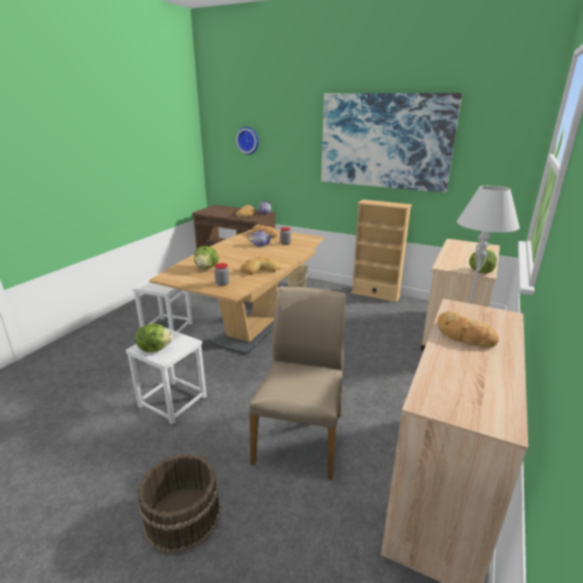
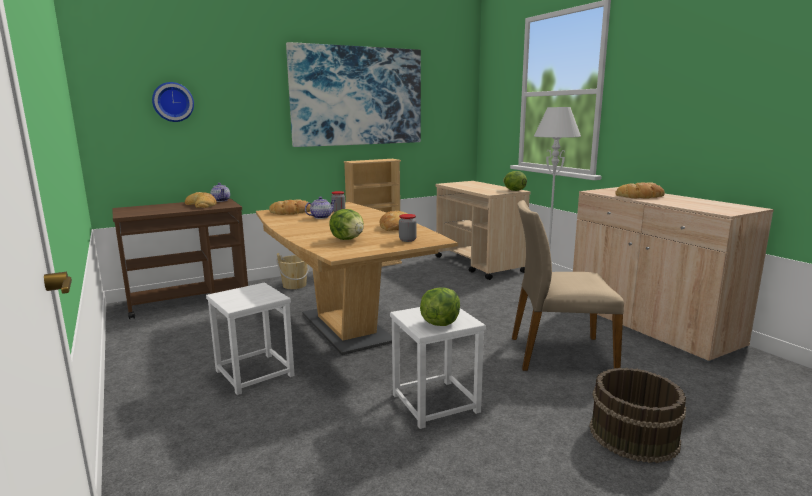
camera: 55 degrees left, 10 degrees down
beige chair [249,286,346,480] -> beige chair turned 45 degrees counterclockwise [512,200,624,371]

